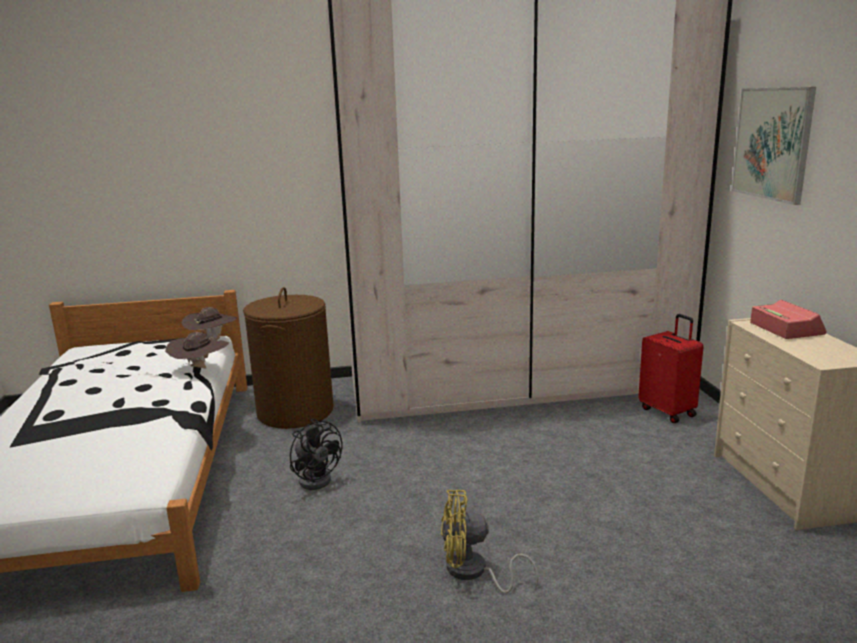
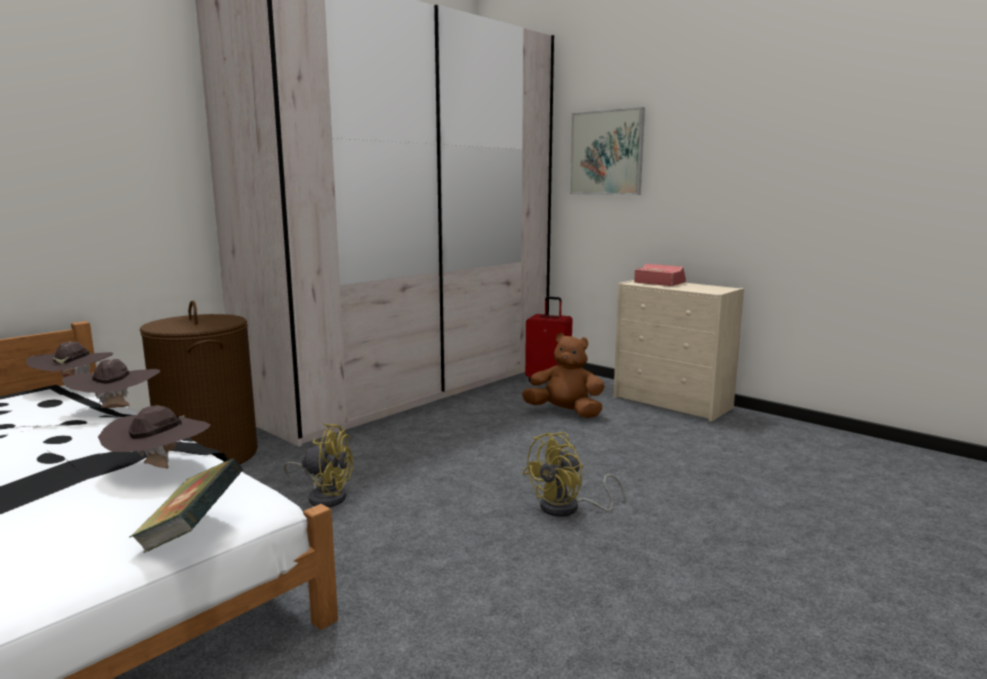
camera: 40 degrees left, 5 degrees down
black fan [290,418,342,490] -> yellow fan [284,423,353,507]
none -> brown hat [98,405,211,468]
none -> book [130,459,243,553]
none -> brown plush toy [522,333,605,418]

